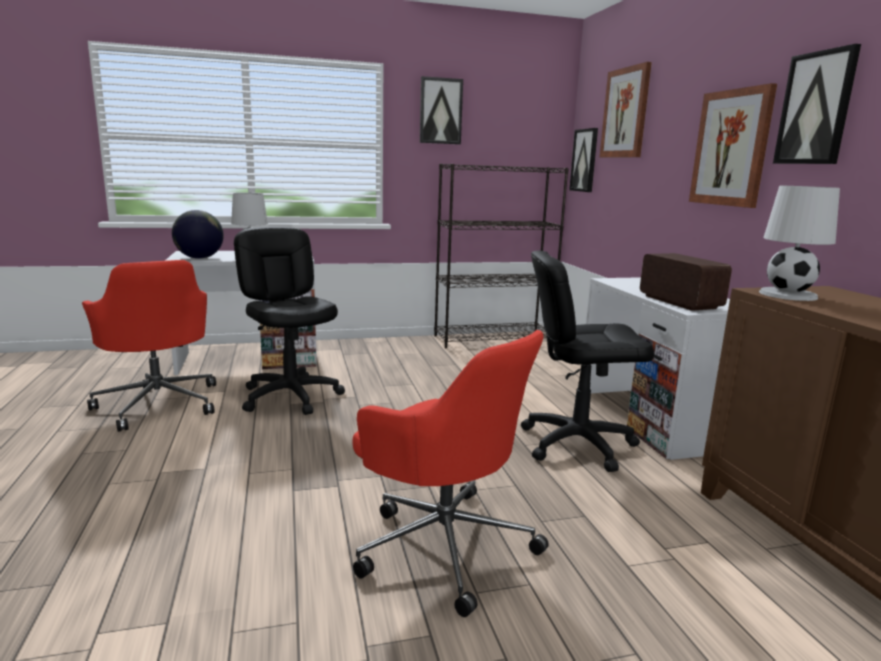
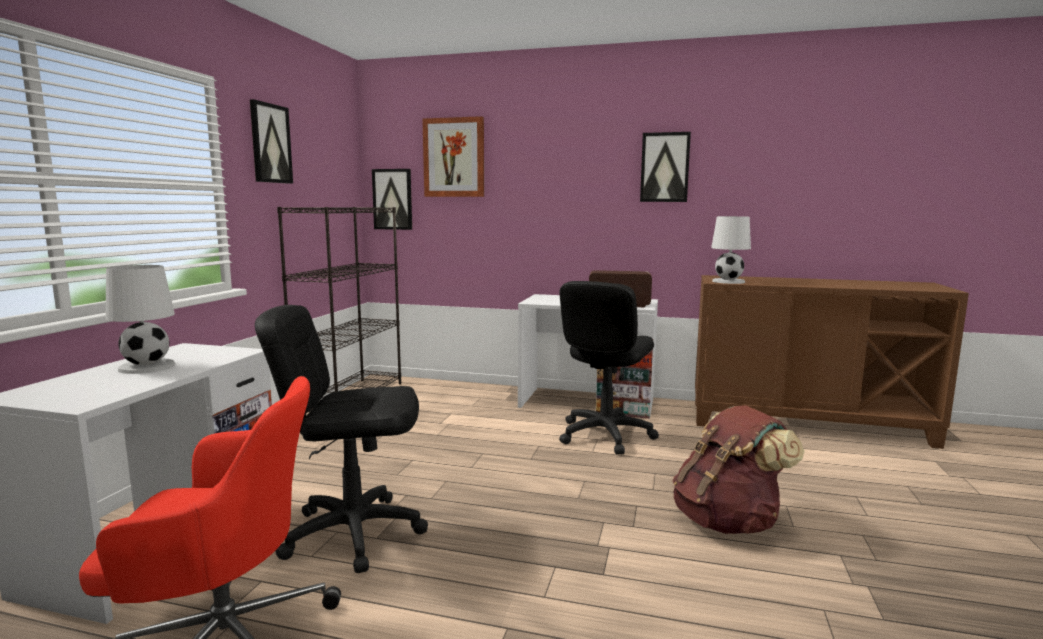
camera: 60 degrees left, 5 degrees down
globe [172,210,224,259] -> none
red office chair [352,330,549,617] -> brown backpack [672,405,805,534]
picture [689,83,777,208] -> none

